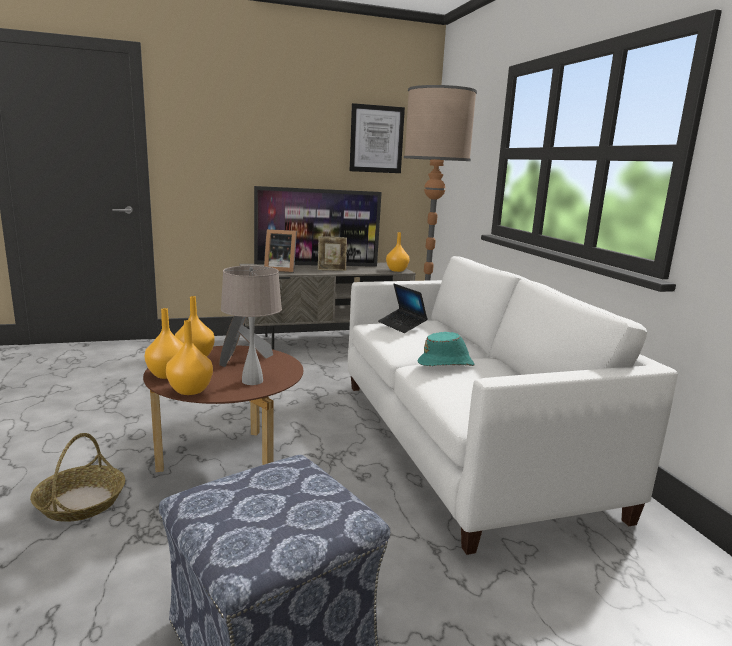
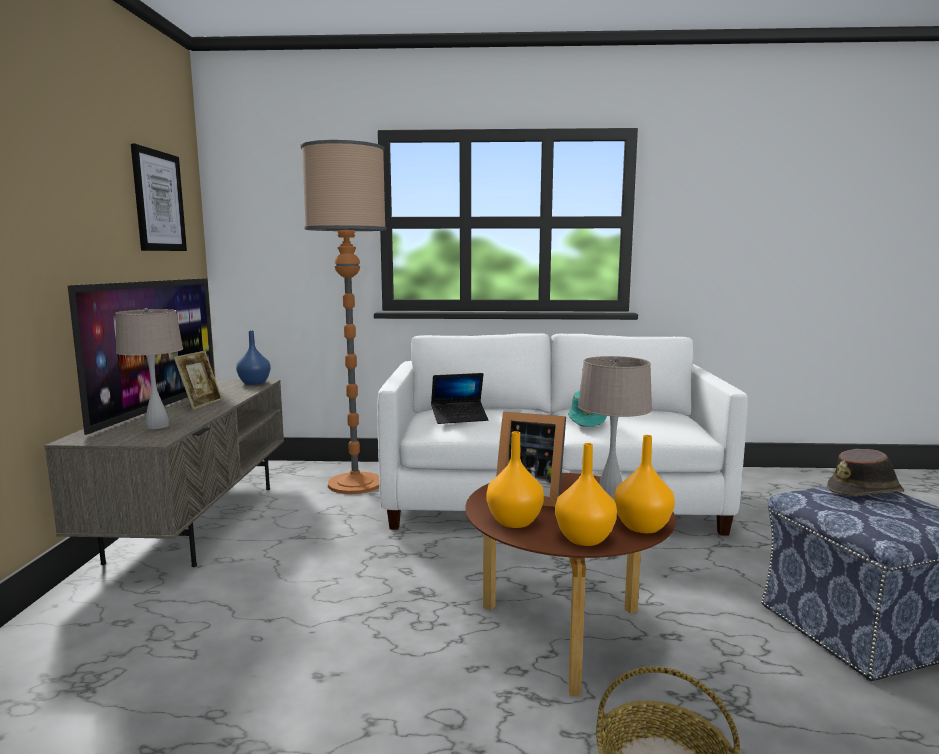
camera: 70 degrees left, 5 degrees down
picture frame [264,229,297,273] -> beige table lamp [115,308,183,429]
orange vase [386,232,410,272] -> blue vase [236,330,271,385]
none -> brown hat [827,449,904,496]

